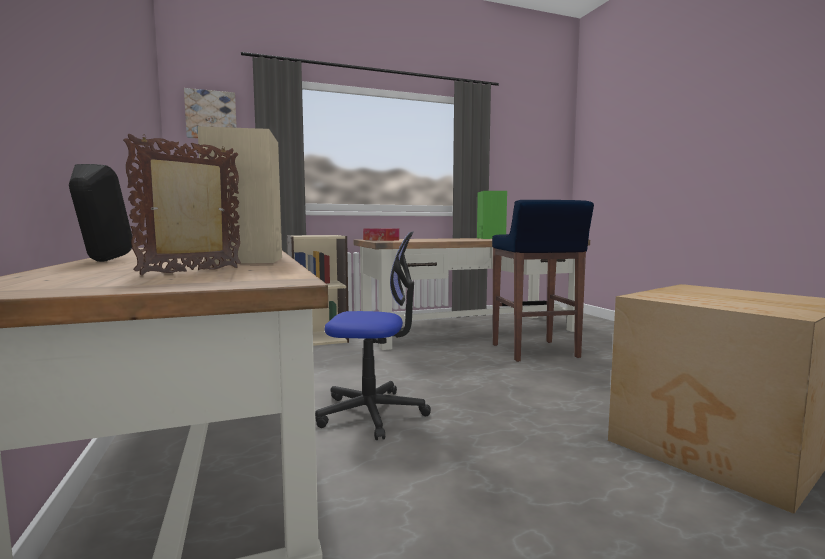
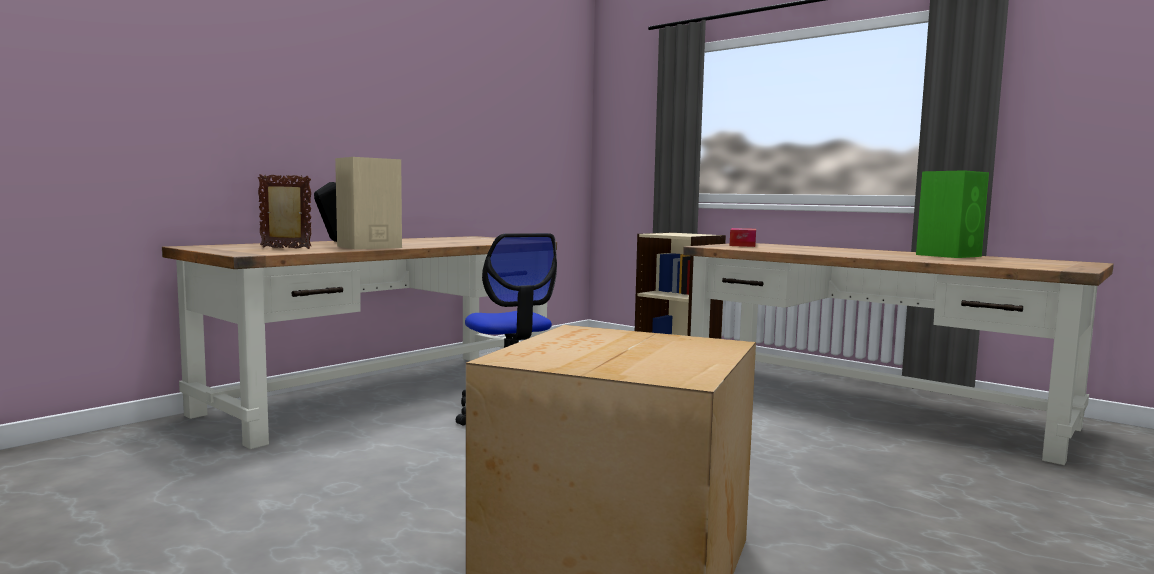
camera: 60 degrees right, 0 degrees up
picture [184,88,237,138] -> none
blue stool [492,200,594,362] -> none

